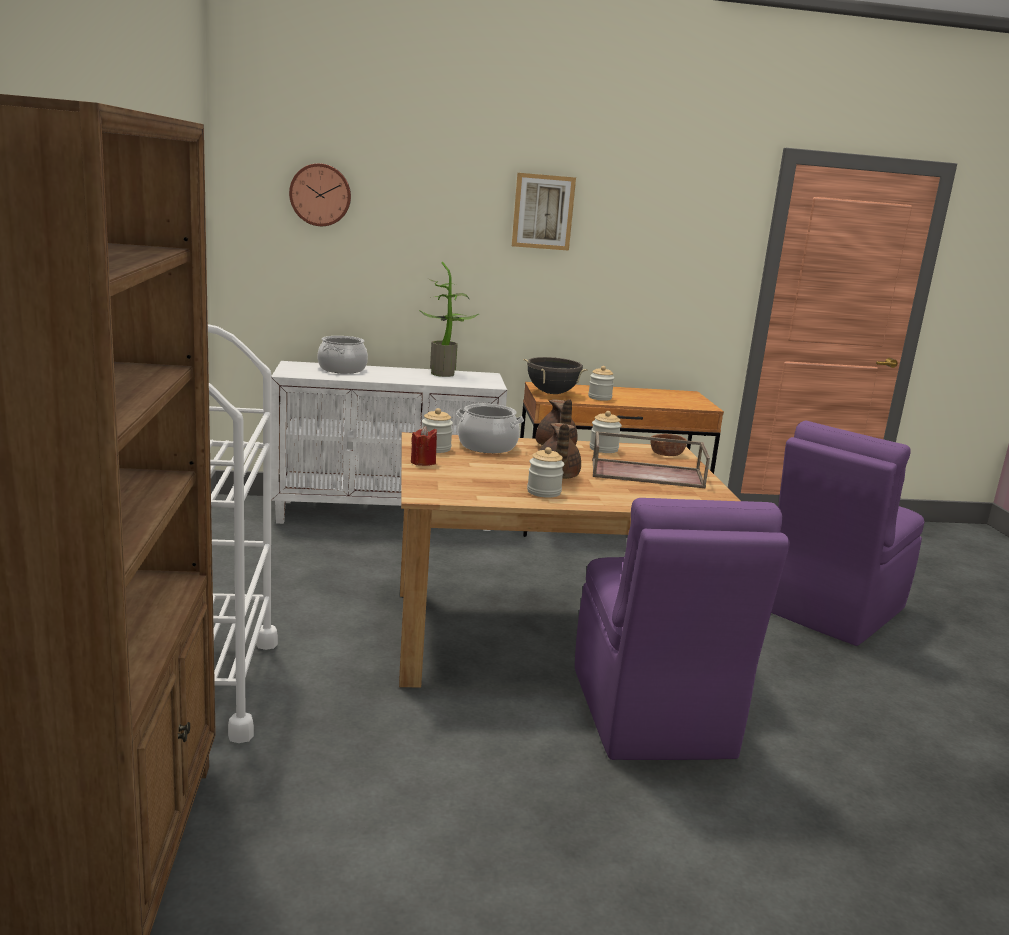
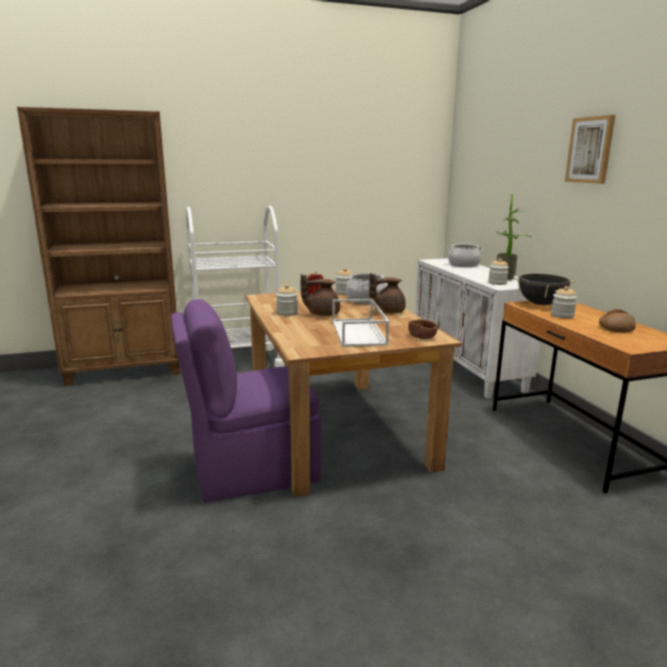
camera: 80 degrees right, 0 degrees up
wall clock [289,163,351,226] -> none
jar [590,411,622,453] -> jar moved to [488,258,509,285]
brown tray [592,431,710,489] -> white tray [332,299,389,347]
purple chair [771,421,924,646] -> none
none -> bread [599,309,636,332]

